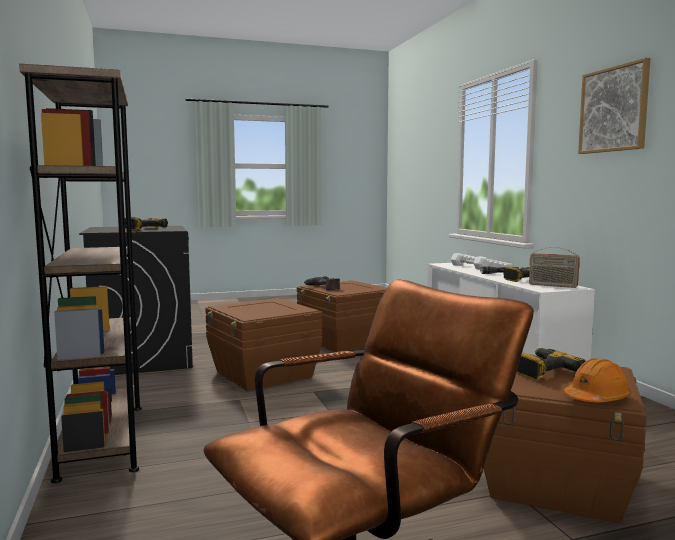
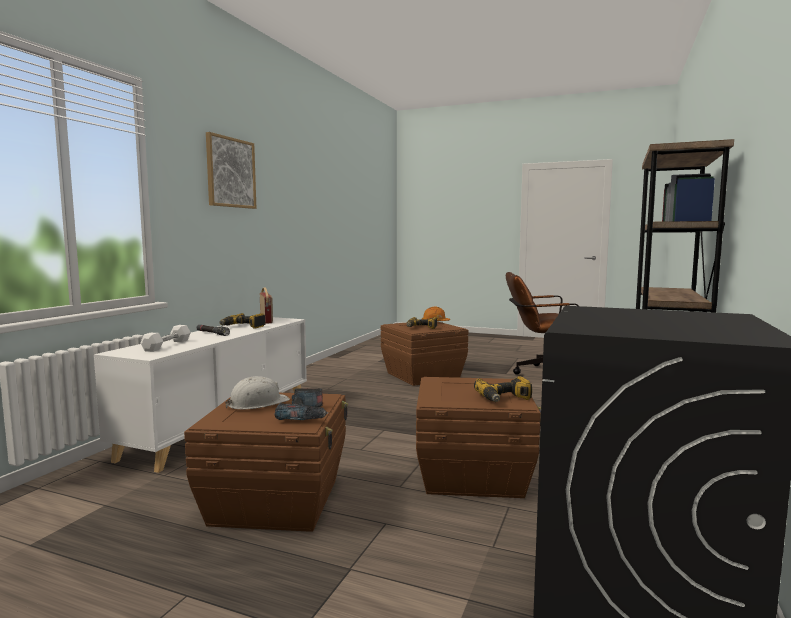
camera: 140 degrees left, 0 degrees up
power drill [125,217,168,231] -> power drill moved to [474,376,532,402]
none -> white hard hat [225,376,290,409]

